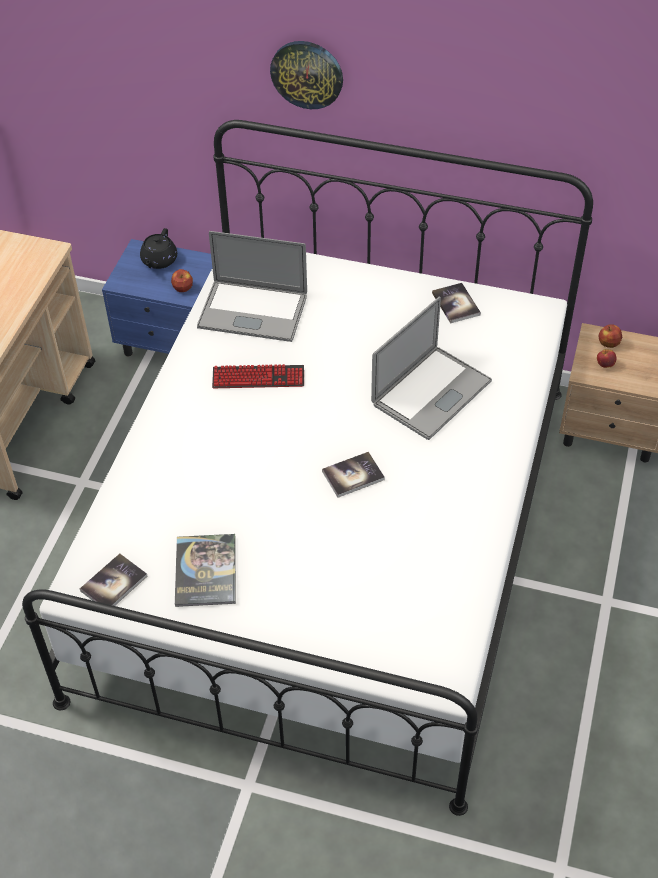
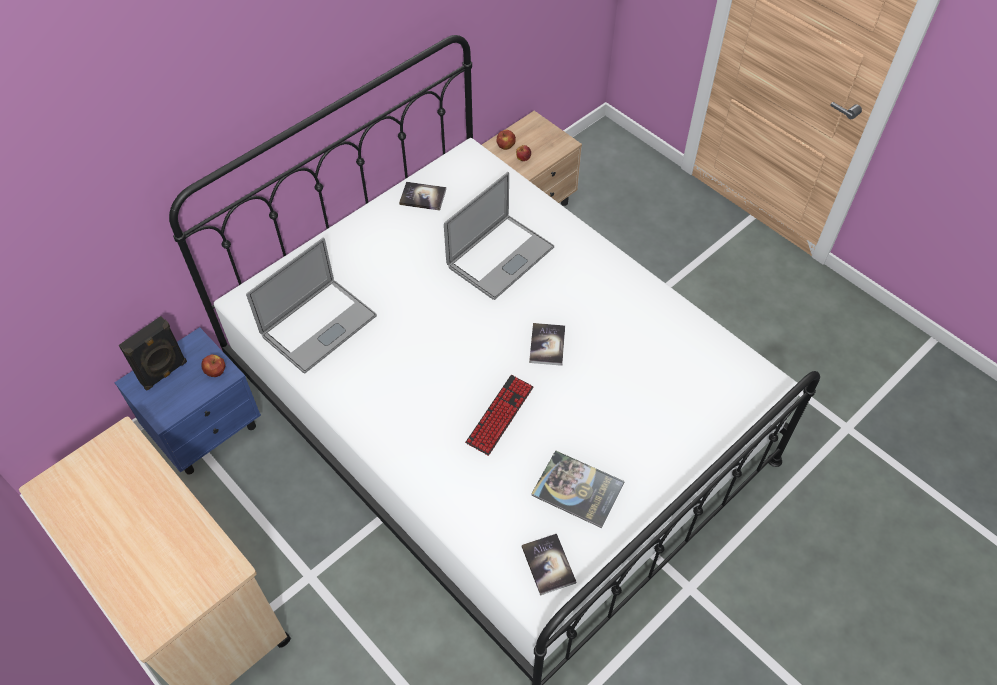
camera: 60 degrees left, 5 degrees up
black teapot [140,228,177,269] -> black speaker [119,316,187,391]
keyboard [212,364,304,388] -> keyboard moved to [465,375,533,456]
wall clock [270,41,343,109] -> none
laptop [371,297,492,440] -> laptop turned 60 degrees clockwise [444,172,554,300]

